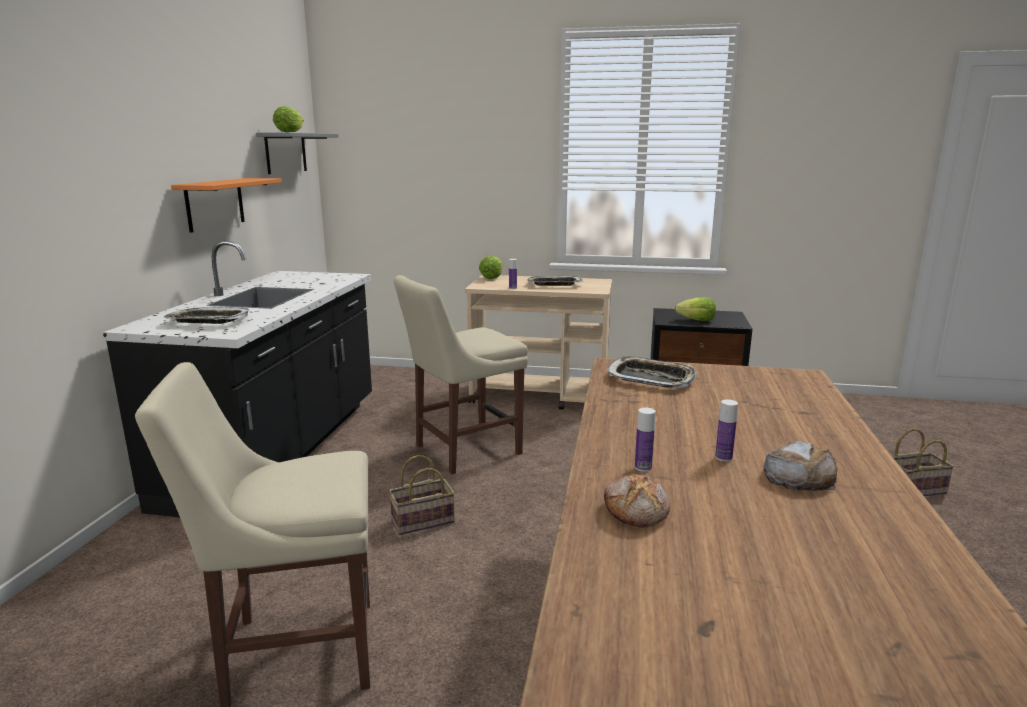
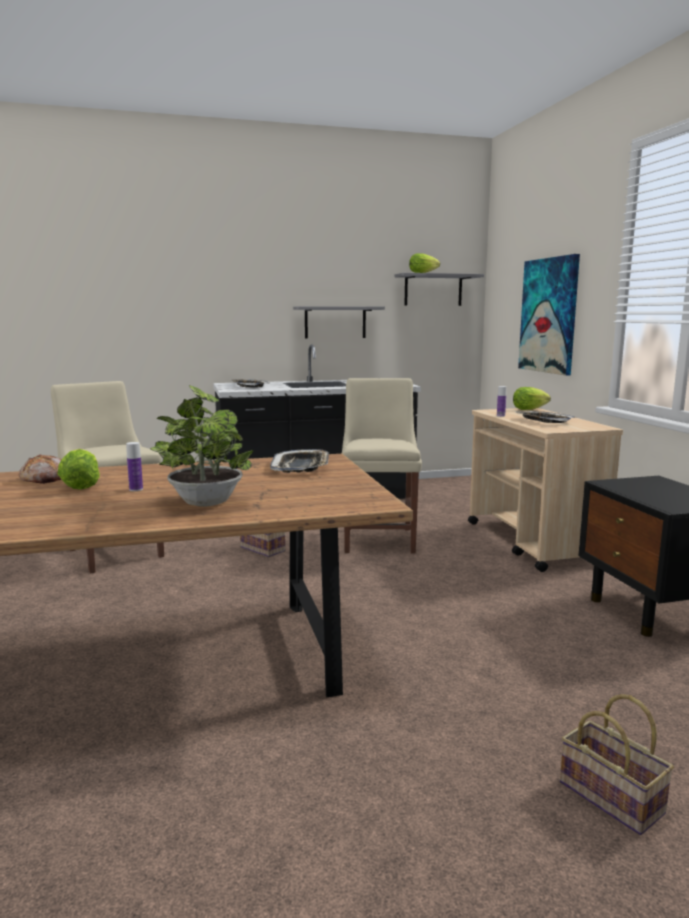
camera: 65 degrees right, 5 degrees down
orange shelf [171,178,282,233] -> grey shelf [293,306,385,338]
beige chair [394,275,528,475] -> beige chair turned 60 degrees clockwise [342,378,422,554]
bottle [635,408,655,472] -> none
lettuce [675,297,716,321] -> lettuce moved to [58,449,100,490]
bread [764,441,837,491] -> none
none -> potted plant [150,385,254,507]
none -> picture [518,254,580,376]

